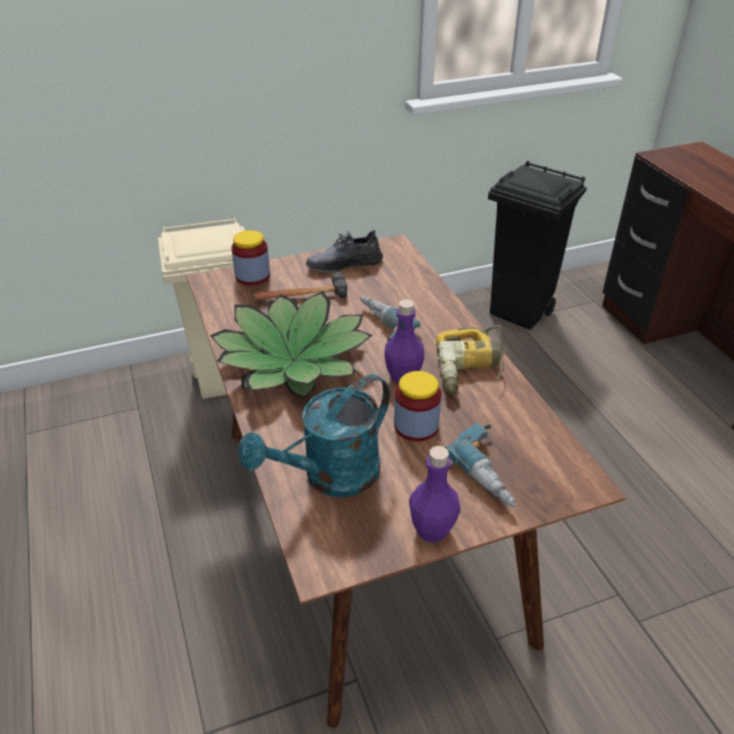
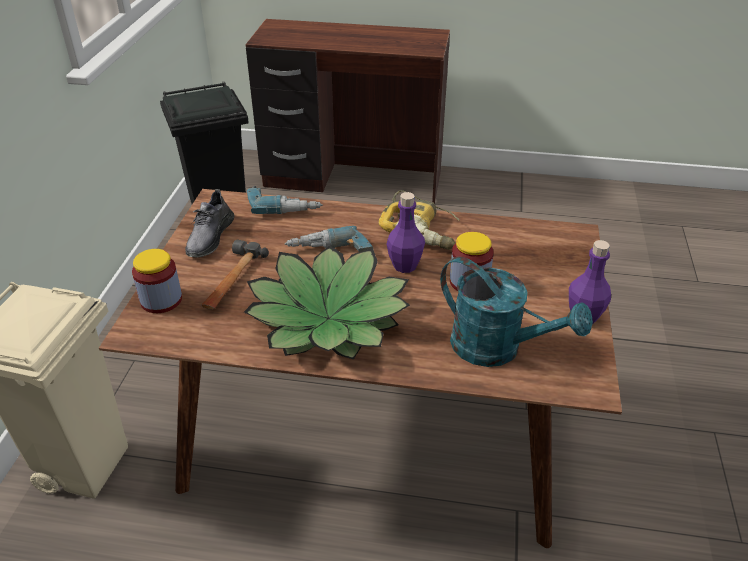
camera: 60 degrees left, 0 degrees up
turquoise watering can [238,374,390,497] -> turquoise watering can turned 45 degrees counterclockwise [440,257,593,367]
power drill [444,423,516,507] -> power drill moved to [247,186,323,214]

